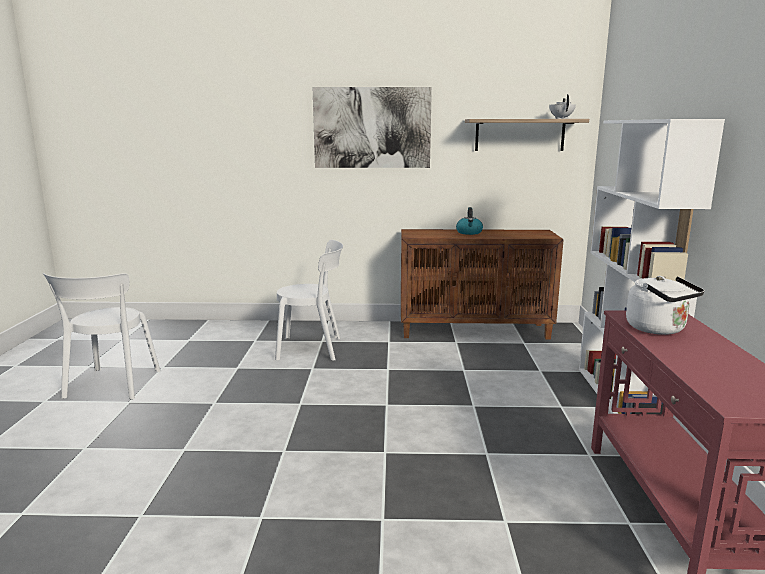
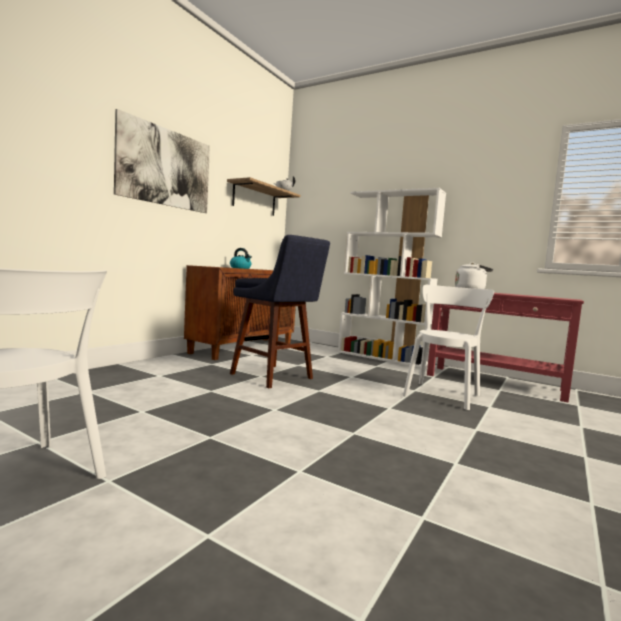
camera: 60 degrees left, 10 degrees down
white chair [275,240,343,361] -> white chair moved to [403,285,494,410]
none -> blue stool [230,235,330,388]

